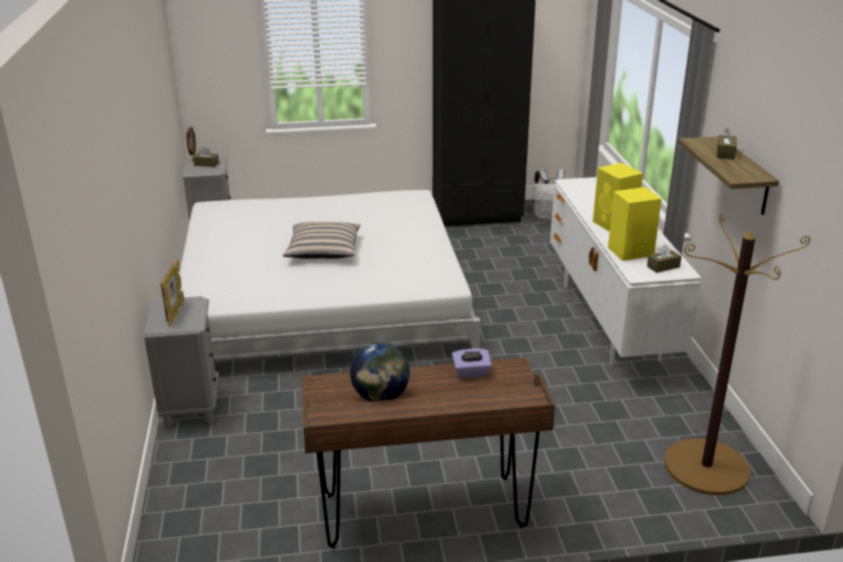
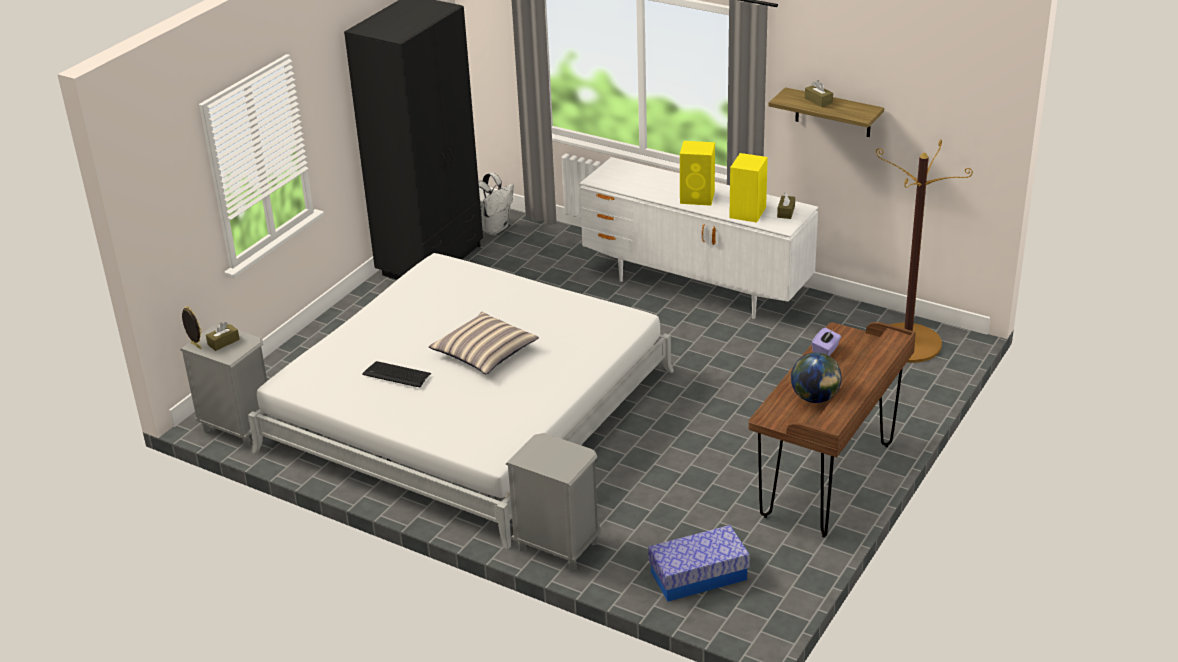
camera: 50 degrees left, 5 degrees up
picture frame [160,259,184,326] -> none
none -> keyboard [362,361,431,387]
none -> storage box [648,525,750,601]

